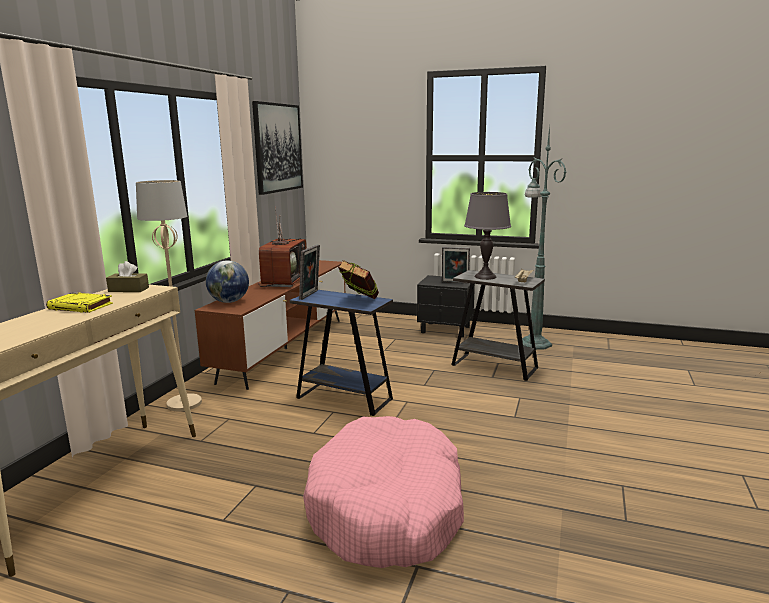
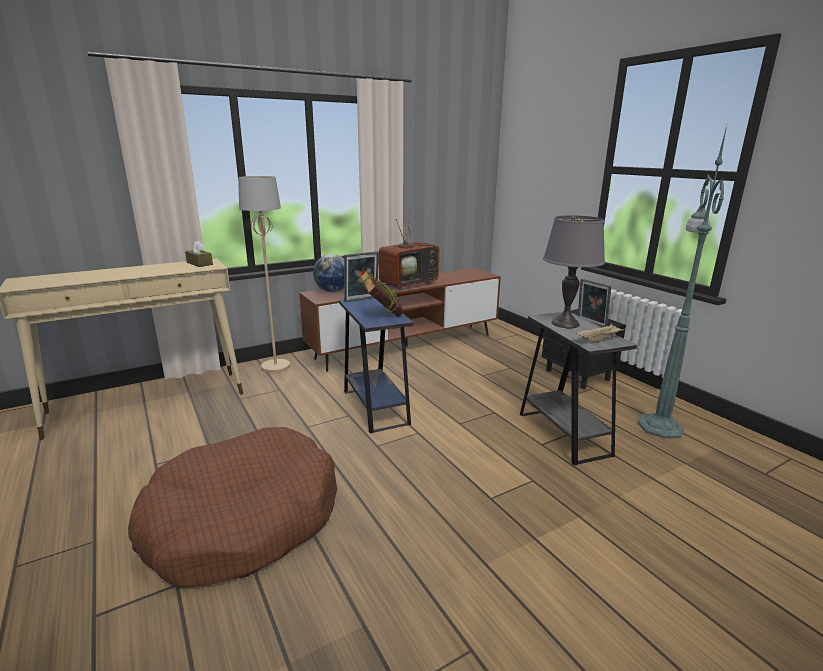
camera: 40 degrees right, 5 degrees up
yellow book [46,292,113,313] -> none
picture [252,101,303,195] -> none
pink dog bed [303,416,464,568] -> brown dog bed [128,427,337,588]

